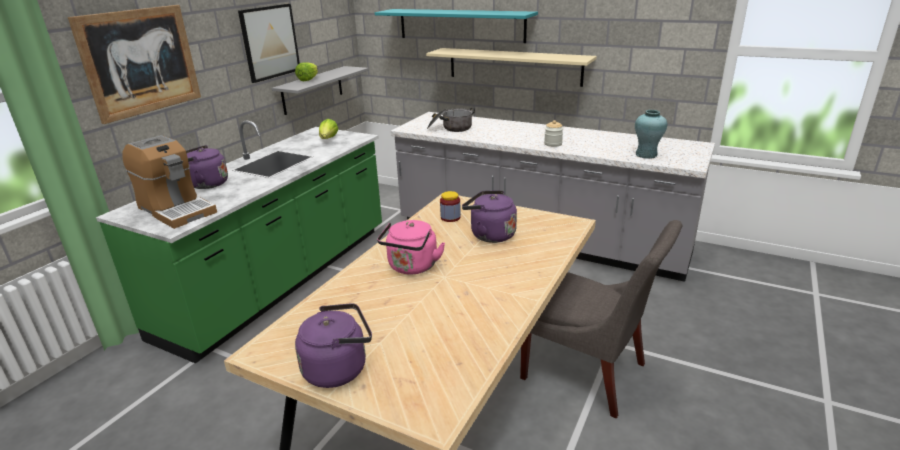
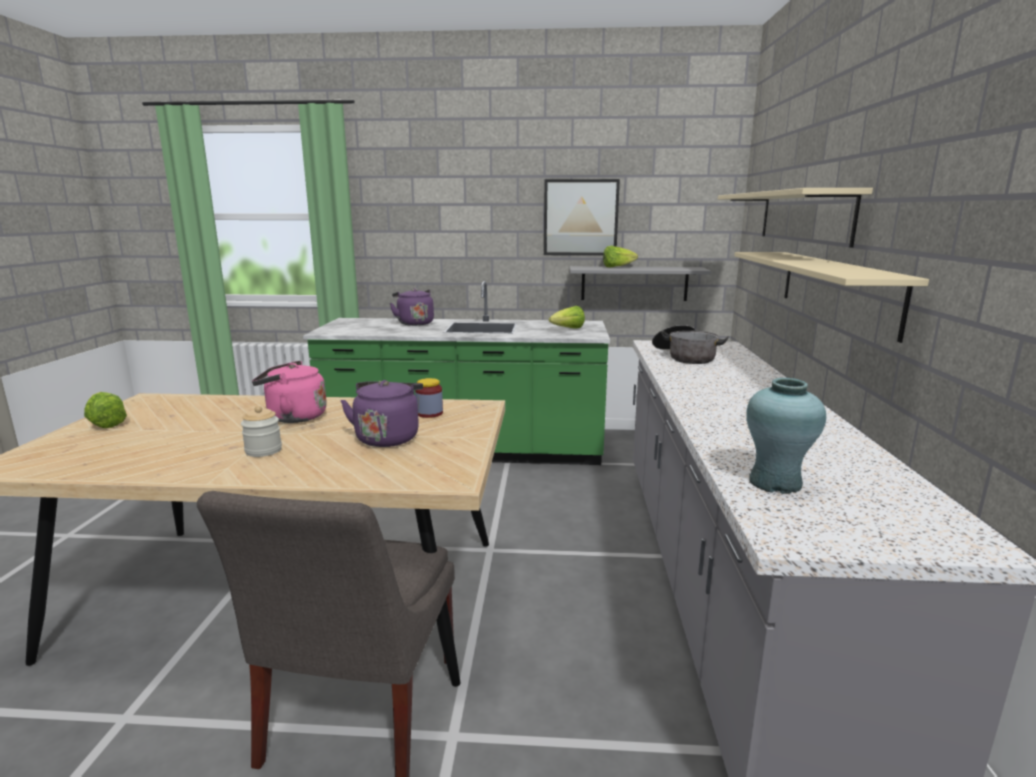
camera: 65 degrees right, 10 degrees down
picture [68,5,201,124] -> none
coffee machine [122,135,217,229] -> none
purple kettle [295,303,372,388] -> lettuce [84,392,127,428]
turquoise shelf [375,9,538,43] -> beige shelf [718,188,873,248]
jar [544,120,563,147] -> jar moved to [241,406,282,457]

